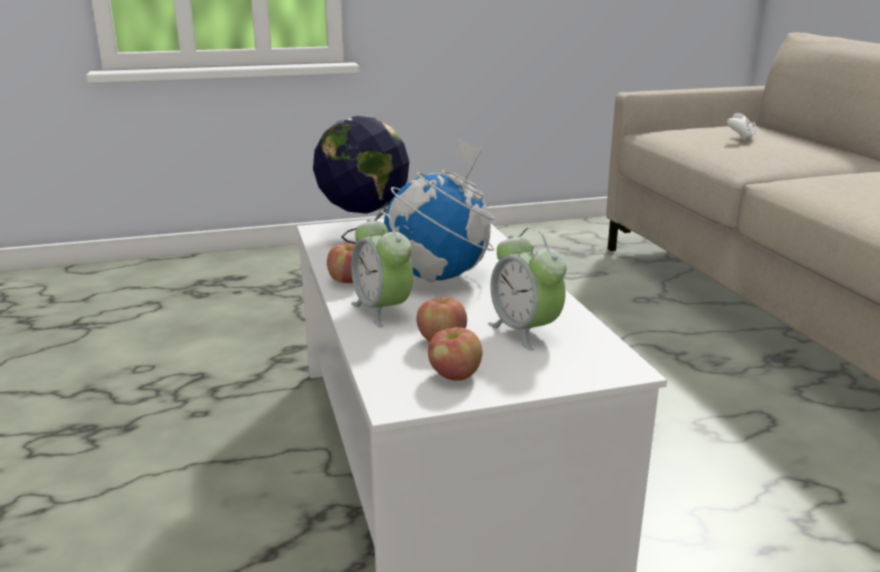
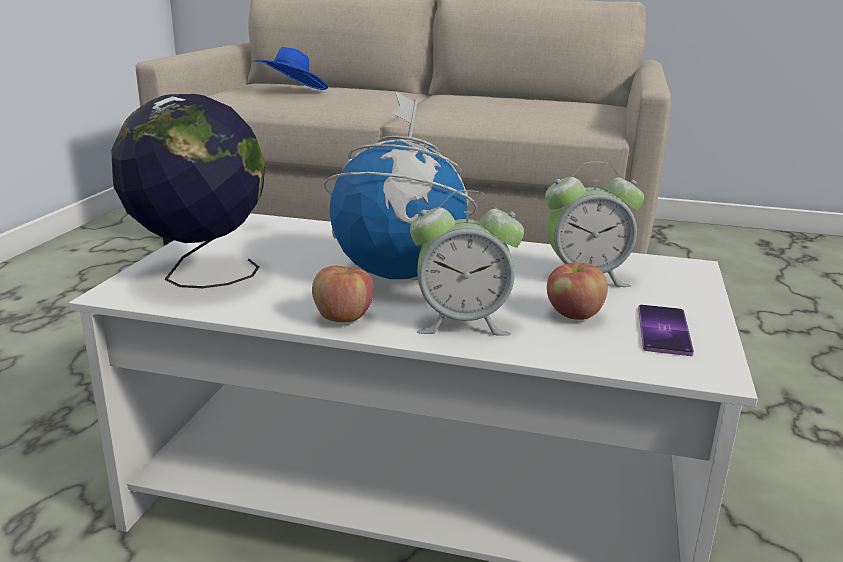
camera: 60 degrees left, 0 degrees up
apple [428,327,482,381] -> phone [638,305,694,356]
white game controller [727,113,756,141] -> blue hat [253,47,328,90]

